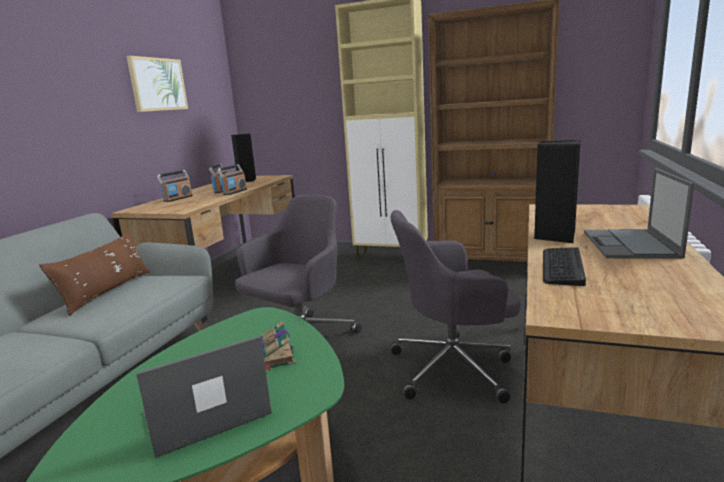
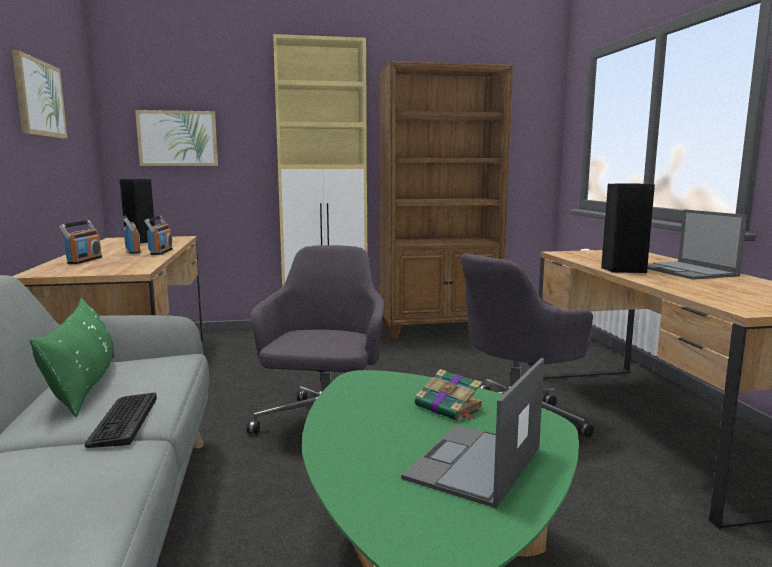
camera: 30 degrees left, 5 degrees down
brown pillow [39,232,150,316] -> green pillow [30,298,114,418]
keyboard [543,247,586,286] -> keyboard moved to [85,392,157,448]
none -> picture [135,110,218,166]

